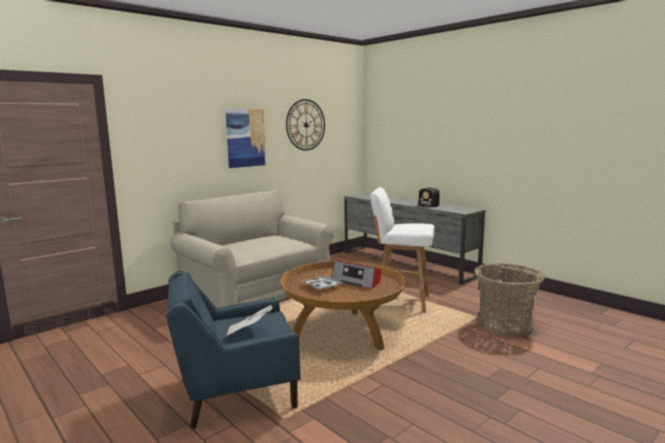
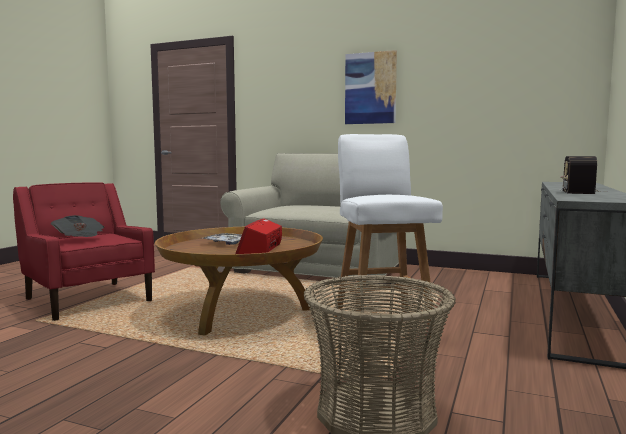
camera: 65 degrees right, 5 degrees down
blue armchair [166,271,301,429] -> red armchair [13,182,155,321]
wall clock [286,99,325,151] -> none

